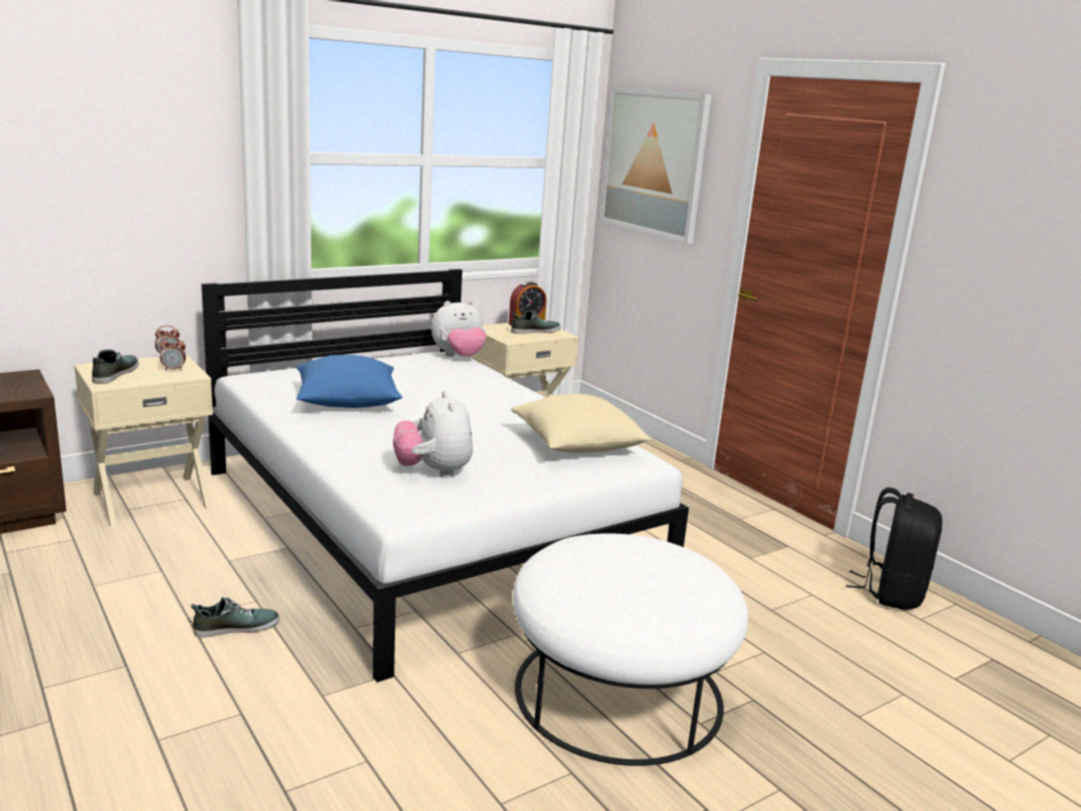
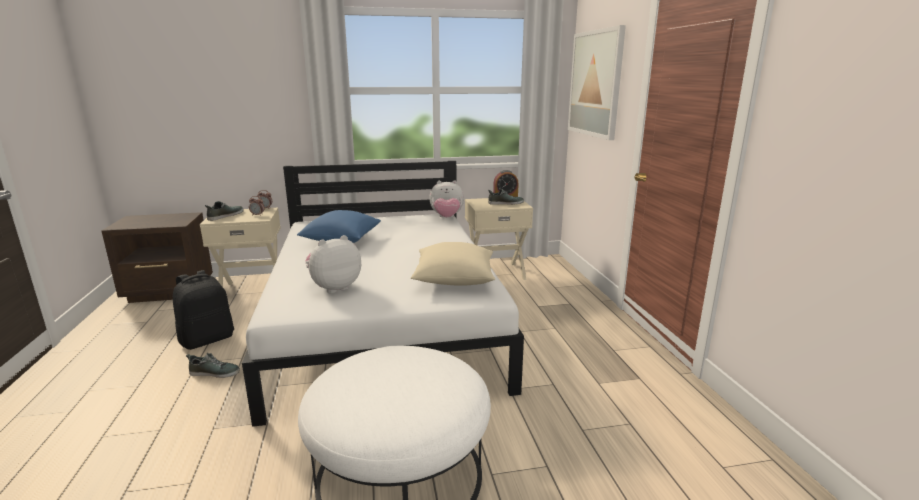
camera: 25 degrees right, 0 degrees up
plush toy [393,391,473,477] -> plush toy turned 45 degrees clockwise [305,235,361,294]
black backpack [846,487,942,610] -> black backpack moved to [173,270,234,350]

